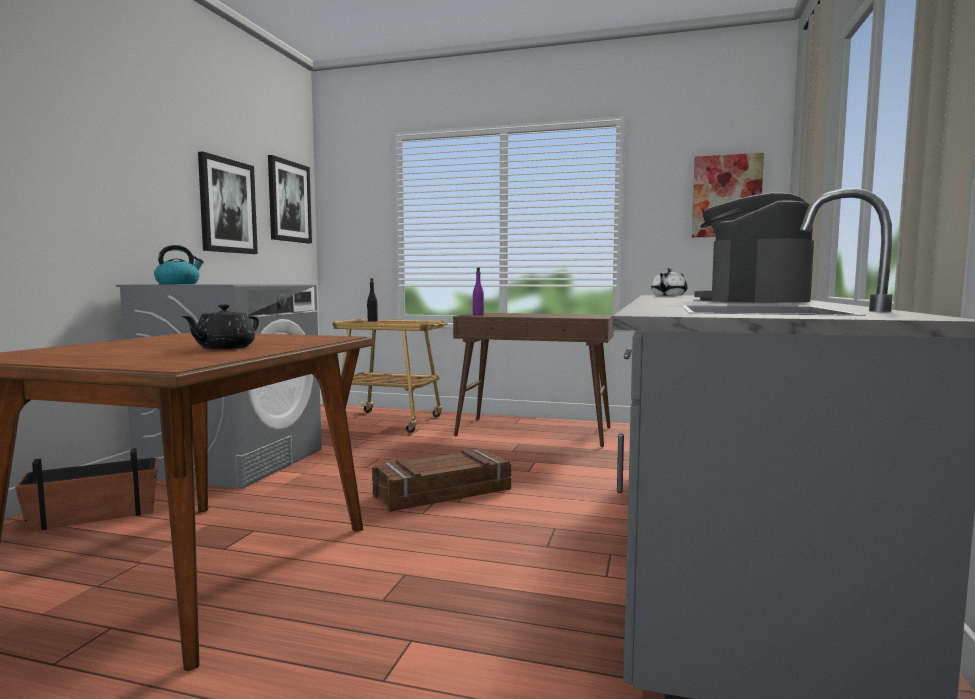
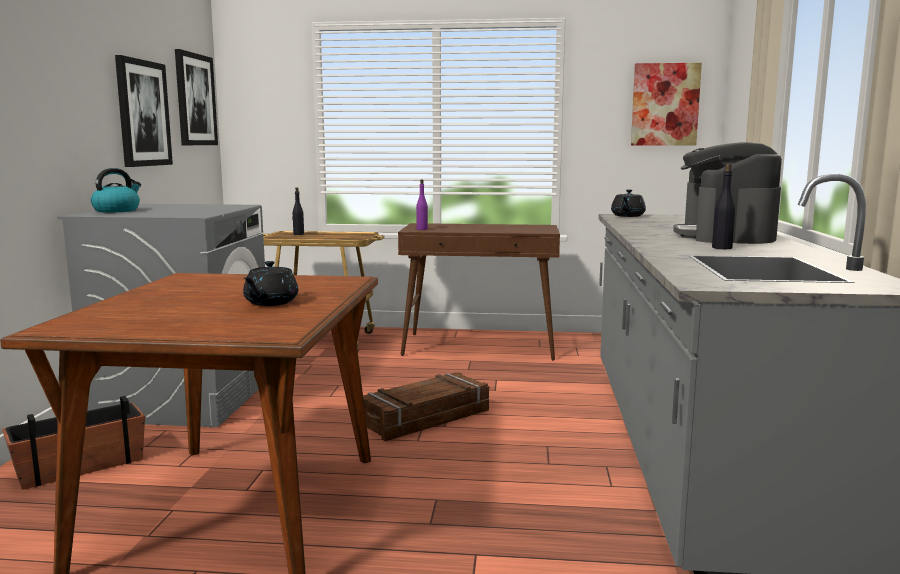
camera: 10 degrees left, 5 degrees up
white teapot [651,268,688,296] -> black teapot [611,189,646,217]
none -> black bottle [712,164,735,249]

